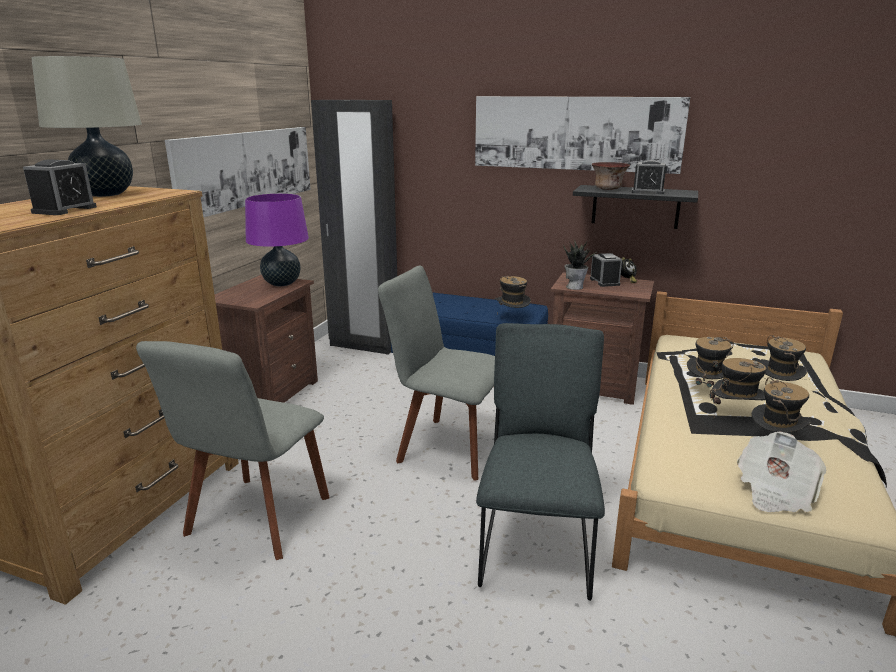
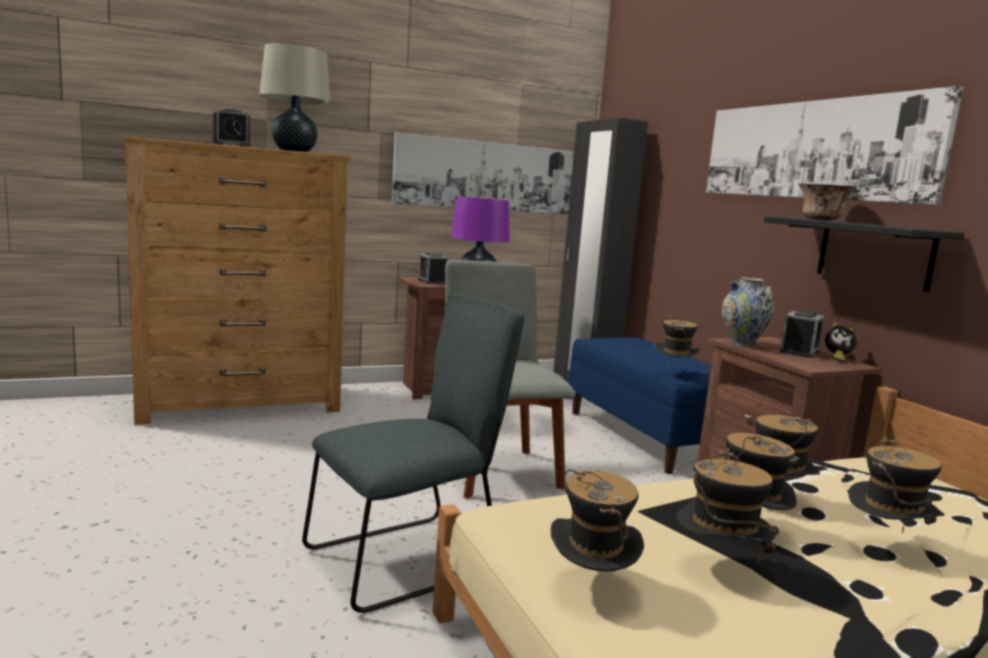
camera: 45 degrees right, 10 degrees down
grey chair [136,341,330,560] -> none
potted plant [564,241,595,290] -> vase [722,277,774,347]
alarm clock [632,160,666,194] -> alarm clock moved to [418,253,448,284]
newspaper [737,432,827,512] -> hat [551,470,644,571]

